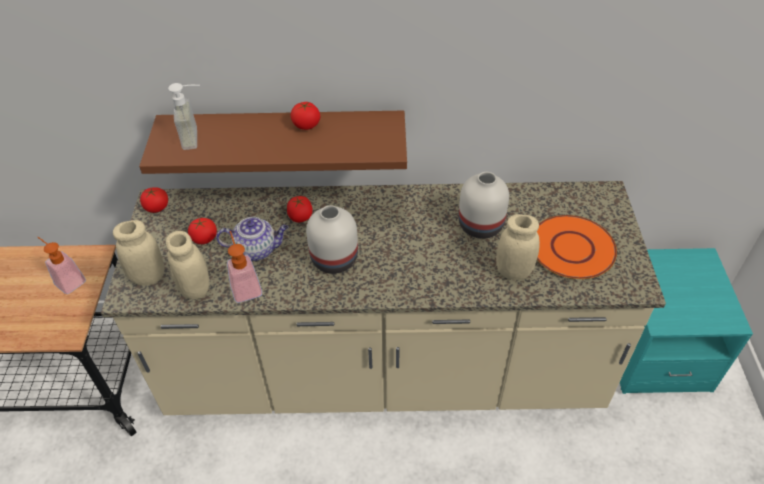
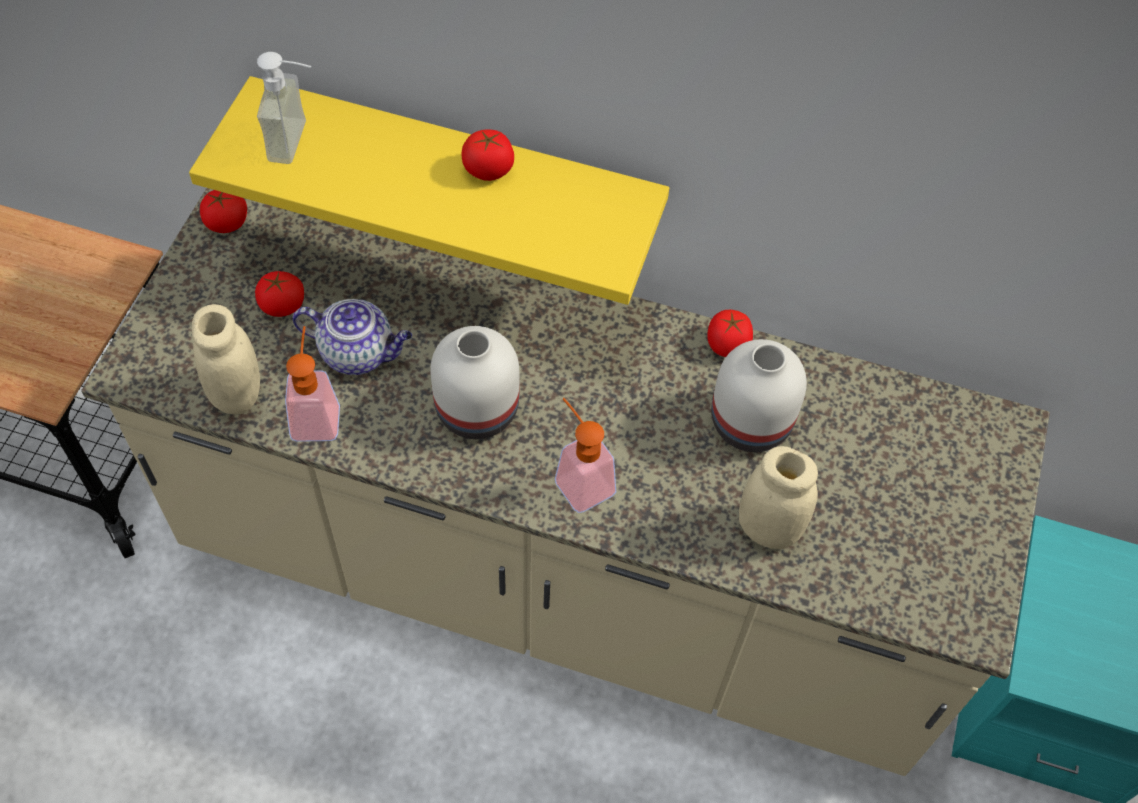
camera: 15 degrees right, 10 degrees up
soap dispenser [37,237,86,294] -> soap dispenser moved to [555,398,616,513]
beige jar [113,220,165,286] -> none
brown shelf [139,110,407,174] -> yellow shelf [189,76,669,305]
tomato [287,196,313,222] -> tomato moved to [707,310,753,357]
orange plate [537,215,617,279] -> none

